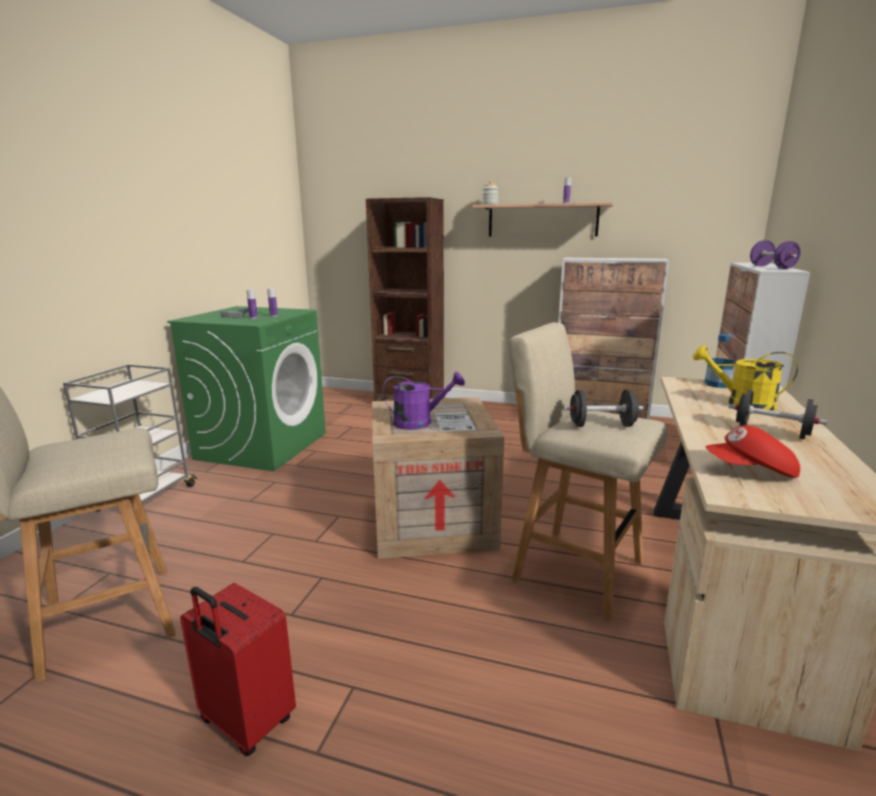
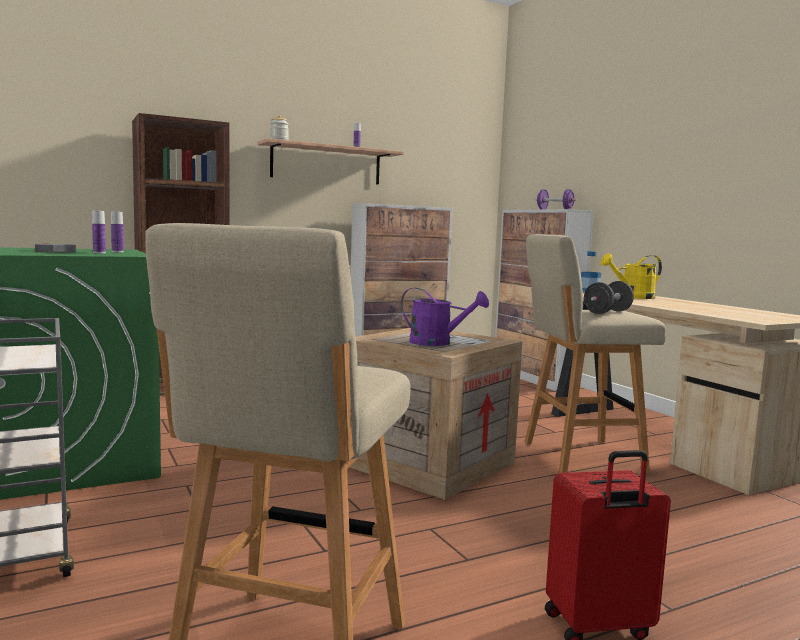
camera: 45 degrees left, 10 degrees down
purple watering can [382,371,465,430] -> purple watering can turned 75 degrees clockwise [401,288,489,346]
red cap [705,425,800,478] -> none
black dumbbell [729,390,827,440] -> none

